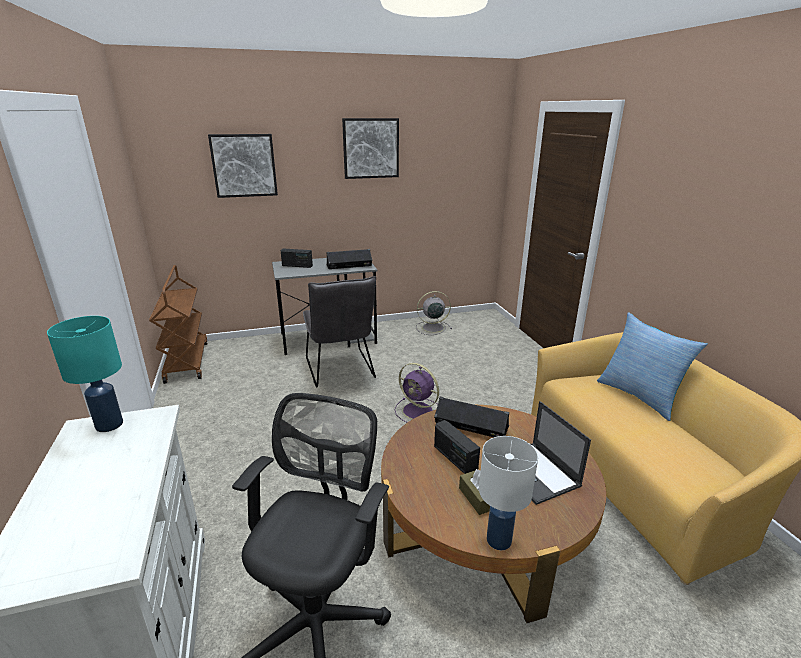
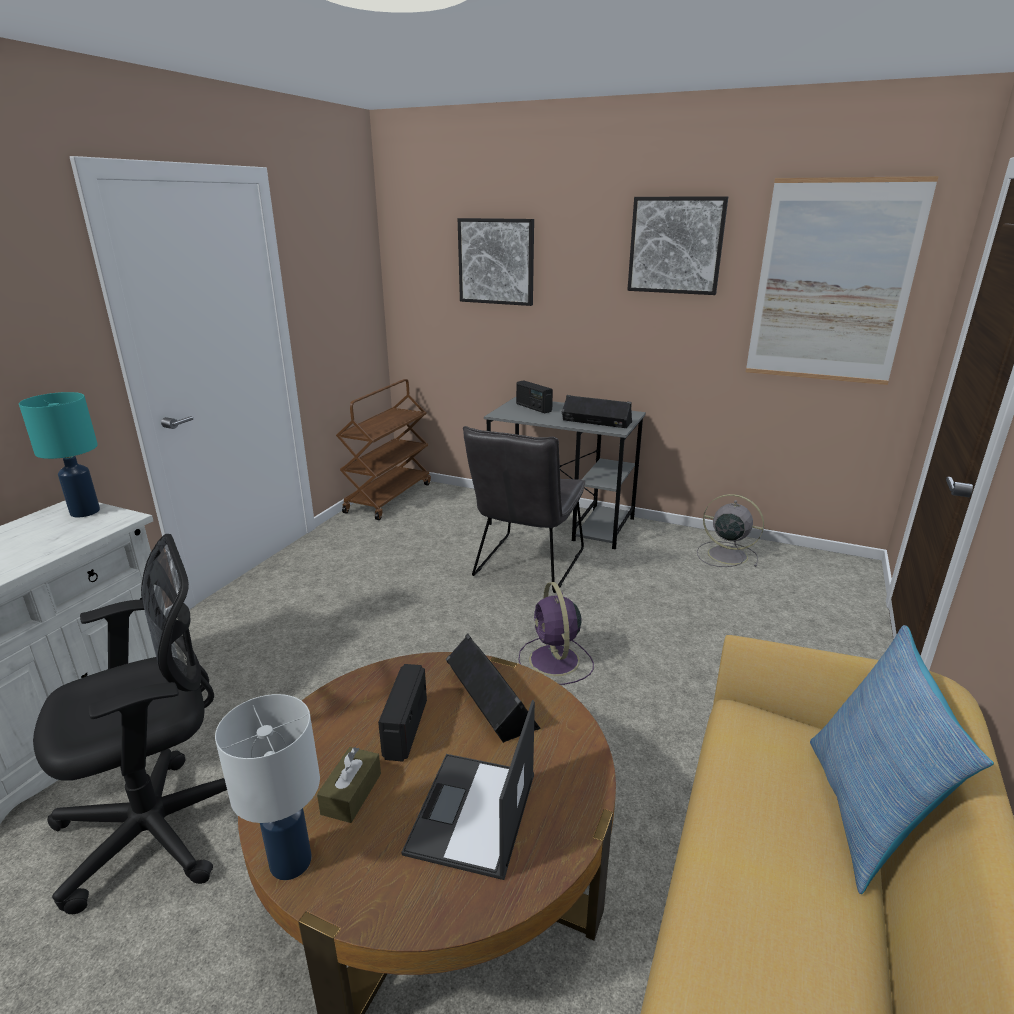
camera: 40 degrees right, 0 degrees up
none -> picture [746,176,939,385]

